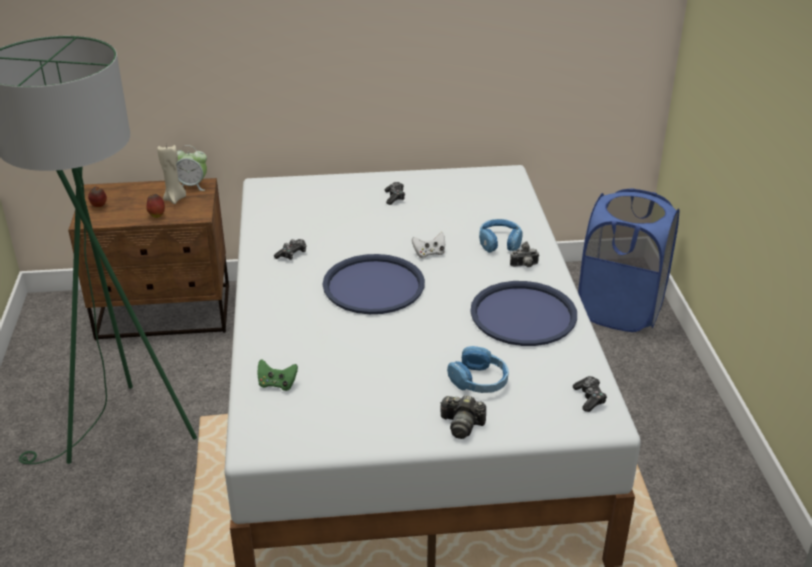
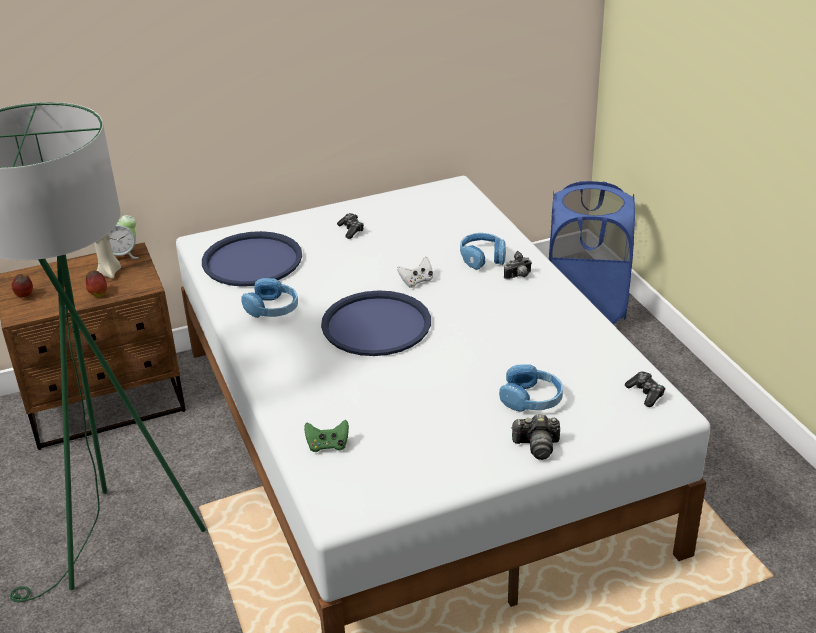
camera: 15 degrees left, 0 degrees up
game controller [274,239,306,260] -> blue headphones [242,278,298,318]
blue tray [470,281,577,346] -> blue tray moved to [202,231,302,287]

